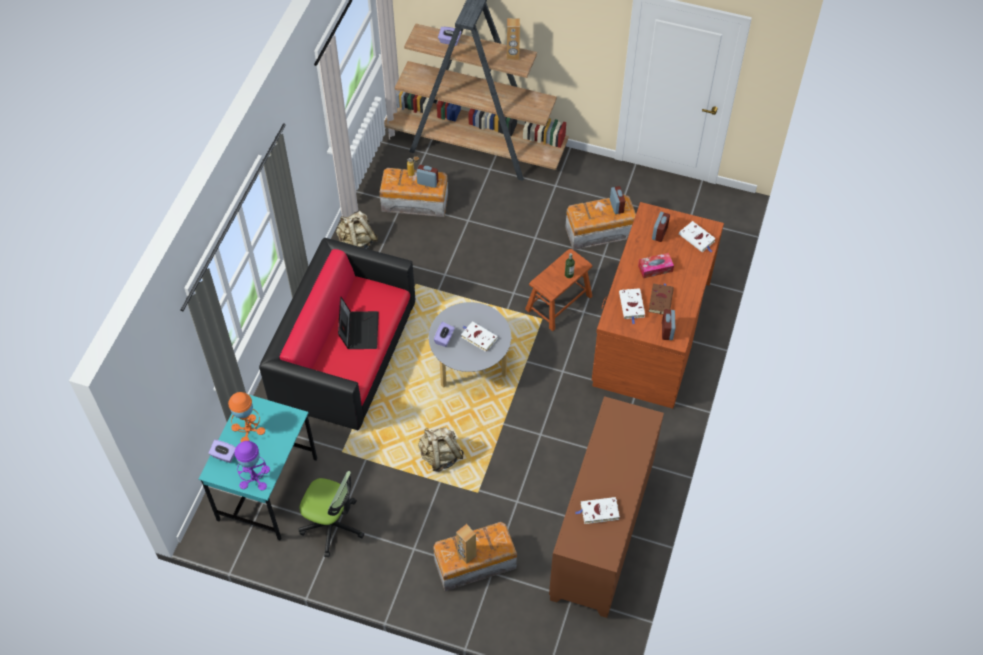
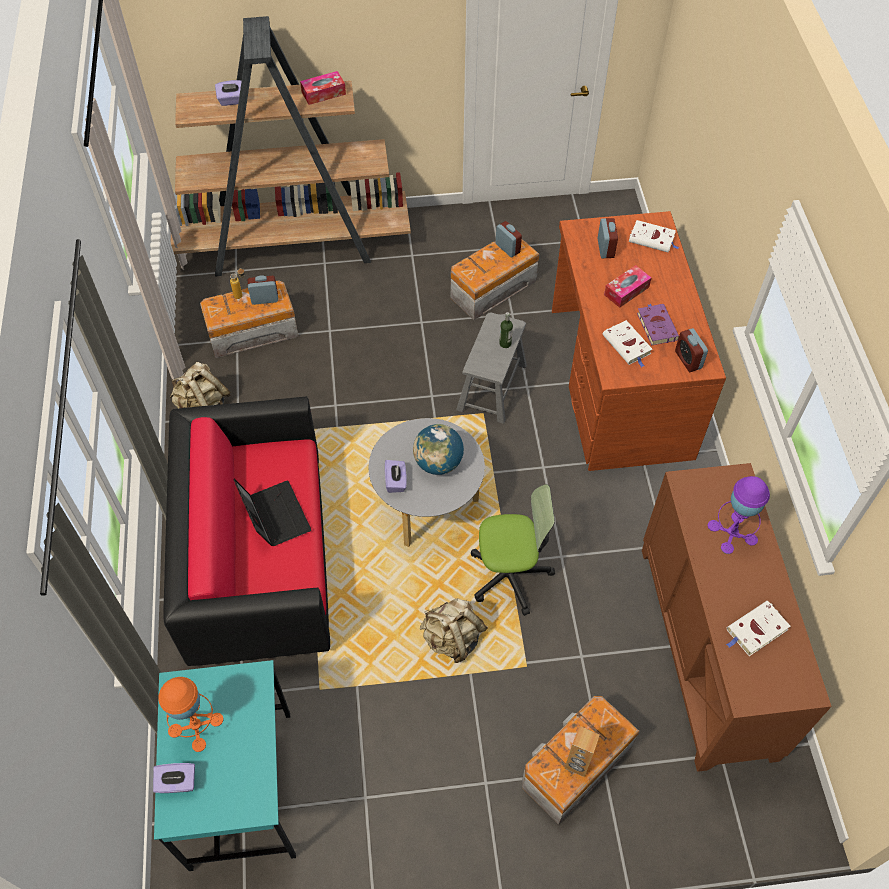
camera: 25 degrees left, 0 degrees up
purple table lamp [234,441,270,491] -> purple table lamp moved to [708,476,770,554]
office chair [299,471,364,557] -> office chair moved to [471,484,555,616]
white book [461,321,498,352] -> globe [413,424,464,475]
brown speaker [507,18,520,60] -> tissue box [300,71,346,105]
brown stool [525,249,593,331] -> grey stool [456,313,527,424]
brown book [649,284,674,314] -> purple book [637,304,679,345]

